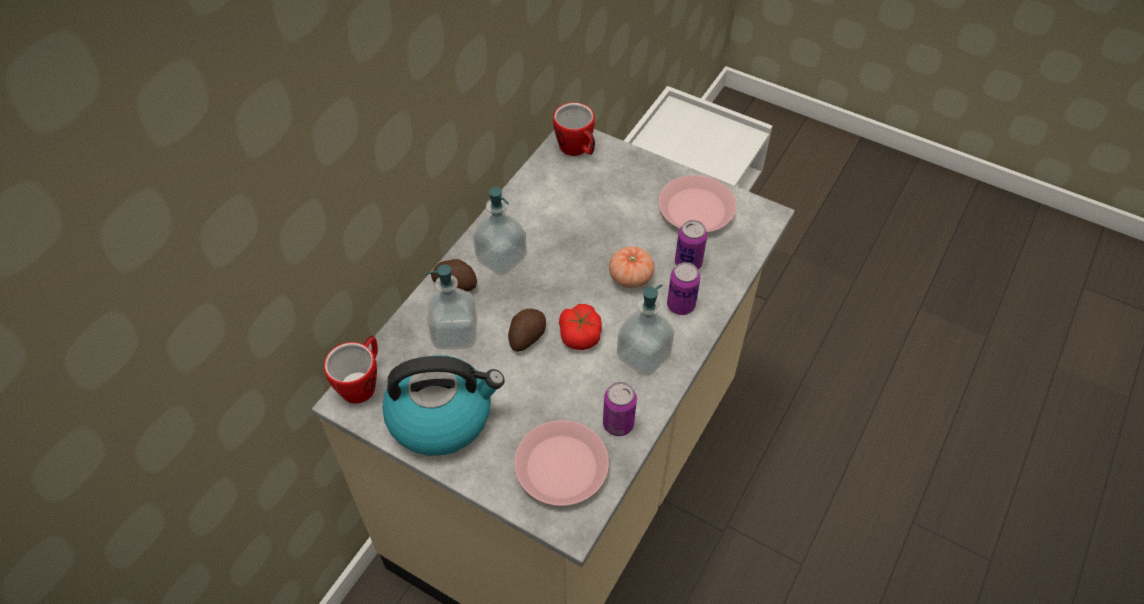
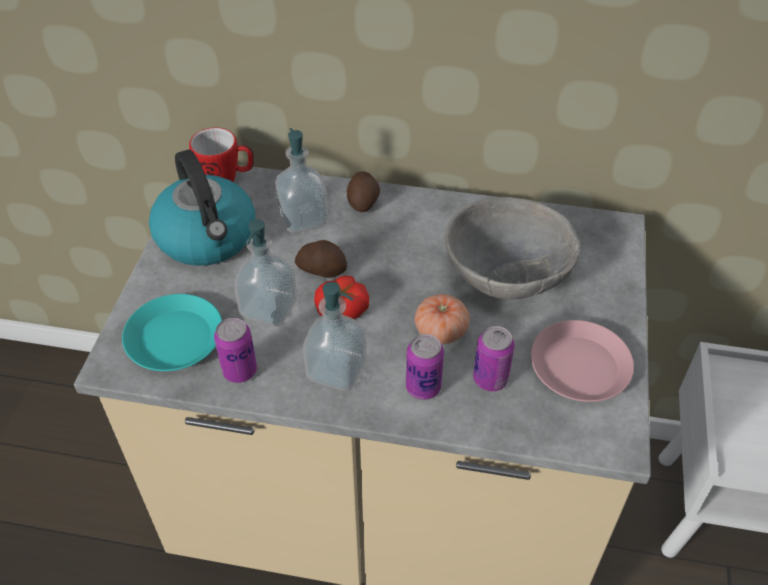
camera: 70 degrees right, 5 degrees down
soap dispenser [473,187,527,275] -> soap dispenser moved to [234,219,297,326]
pink plate [514,420,609,506] -> turquoise plate [122,294,222,371]
mug [553,102,595,156] -> none
none -> grey bowl [445,197,580,300]

